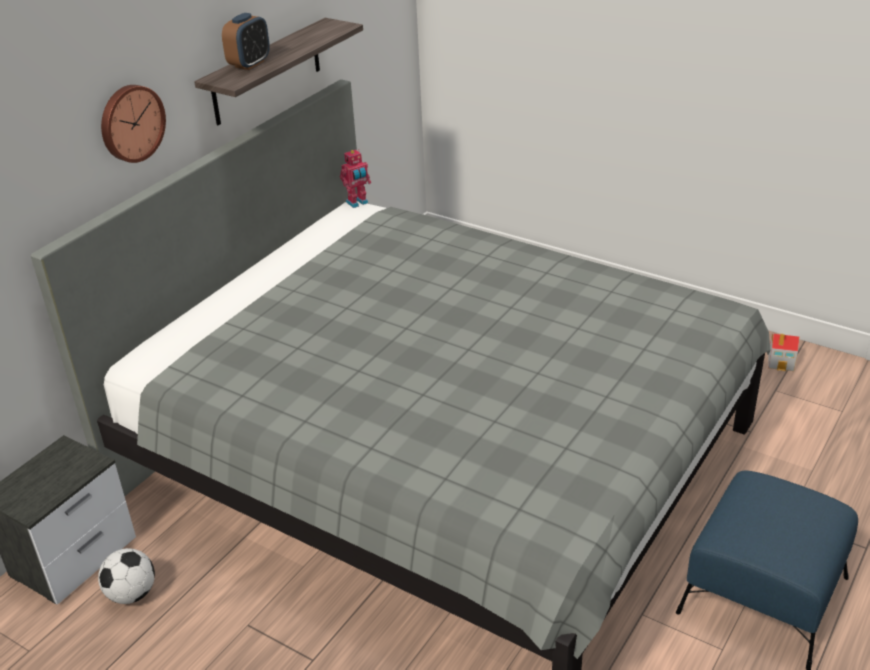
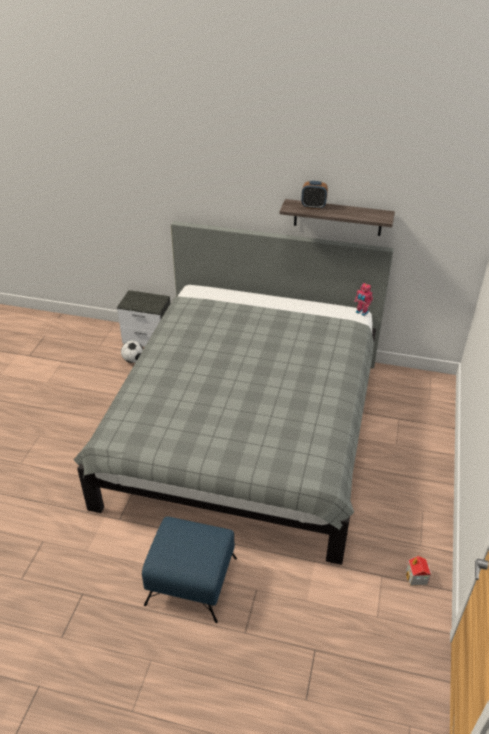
camera: 70 degrees right, 5 degrees up
wall clock [101,85,166,163] -> none

